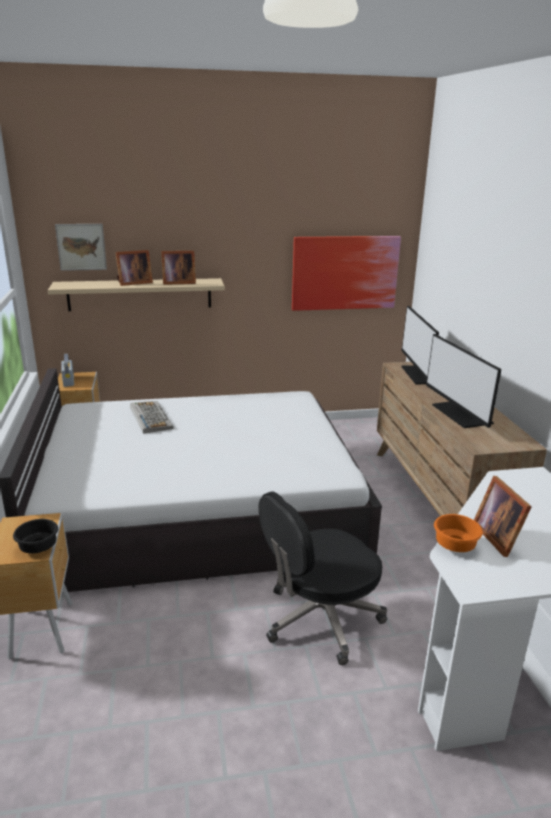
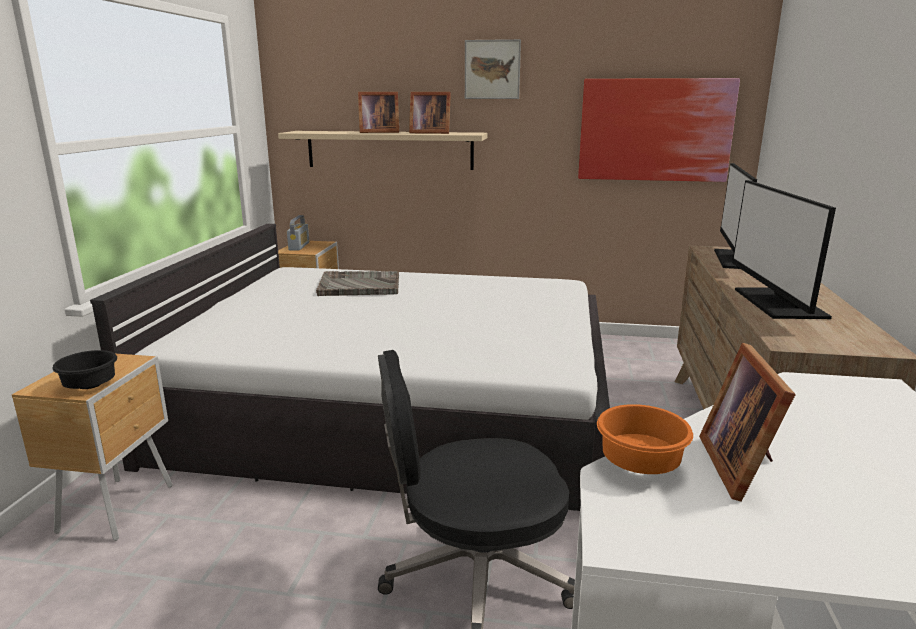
camera: 20 degrees right, 5 degrees down
picture [55,224,107,271] -> picture moved to [465,39,521,99]
keyboard [130,401,173,434] -> grey tray [316,271,399,296]

